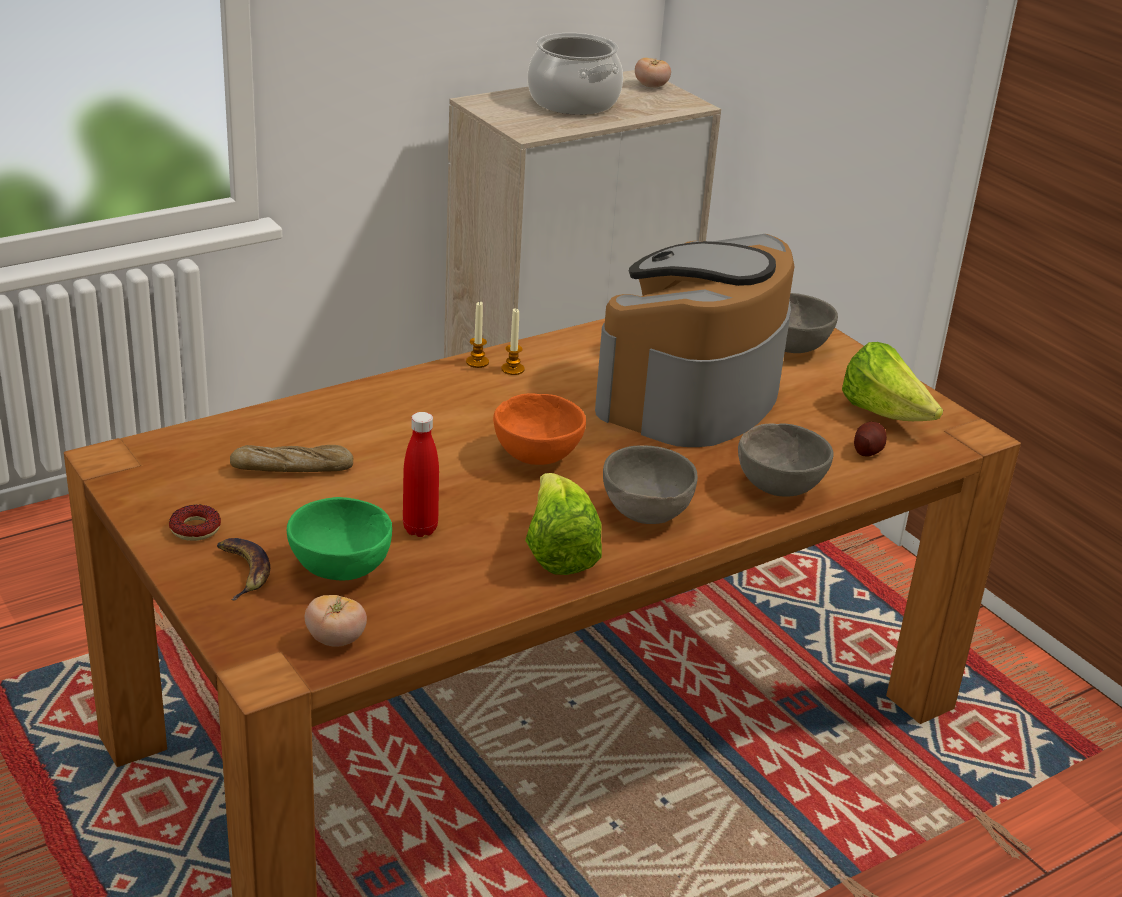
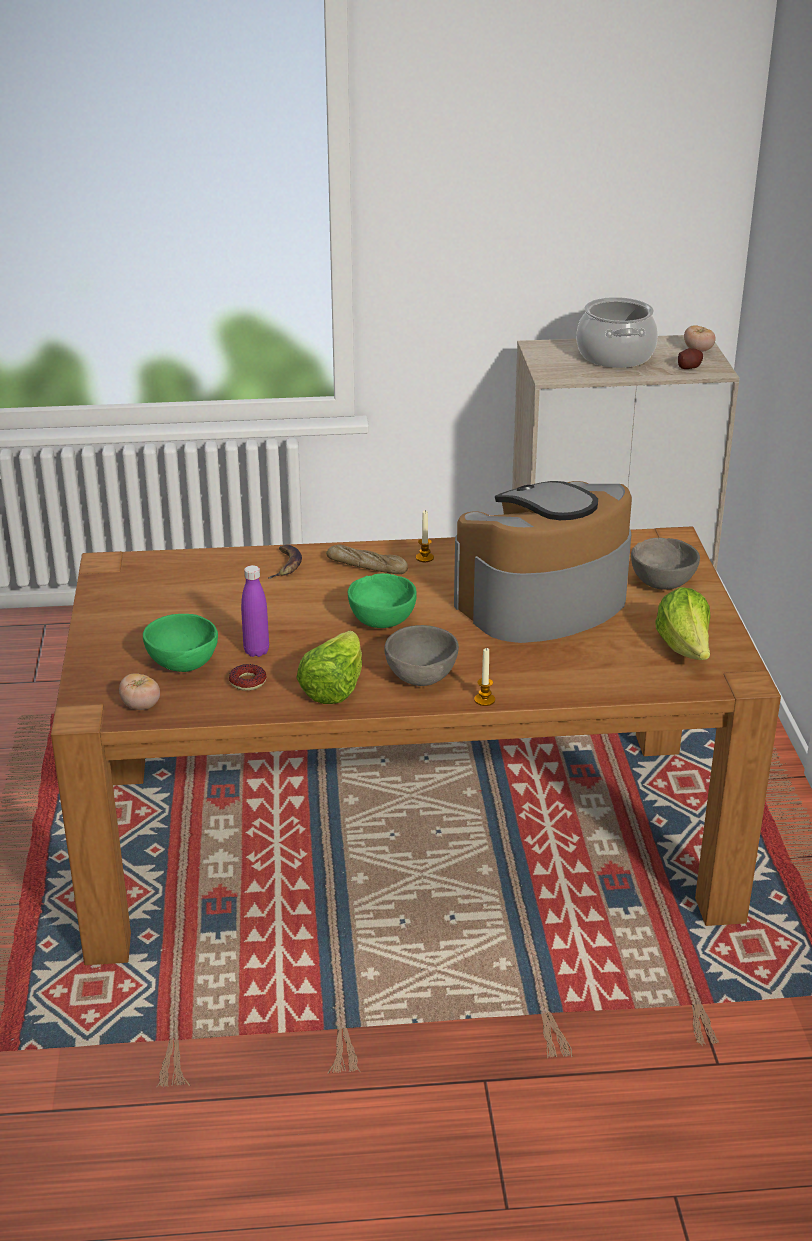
camera: 30 degrees right, 0 degrees up
donut [169,504,221,541] -> donut moved to [229,664,266,691]
banana [217,538,270,601] -> banana moved to [268,545,302,579]
bread [230,445,353,472] -> bread moved to [326,544,408,574]
red bottle [403,412,439,537] -> purple bottle [241,565,269,657]
candle [466,301,489,368] -> candle moved to [474,648,495,706]
orange bowl [493,394,586,465] -> green bowl [348,573,417,628]
grey bowl [738,423,834,497] -> none
potato [854,422,887,457] -> potato moved to [678,348,703,369]

